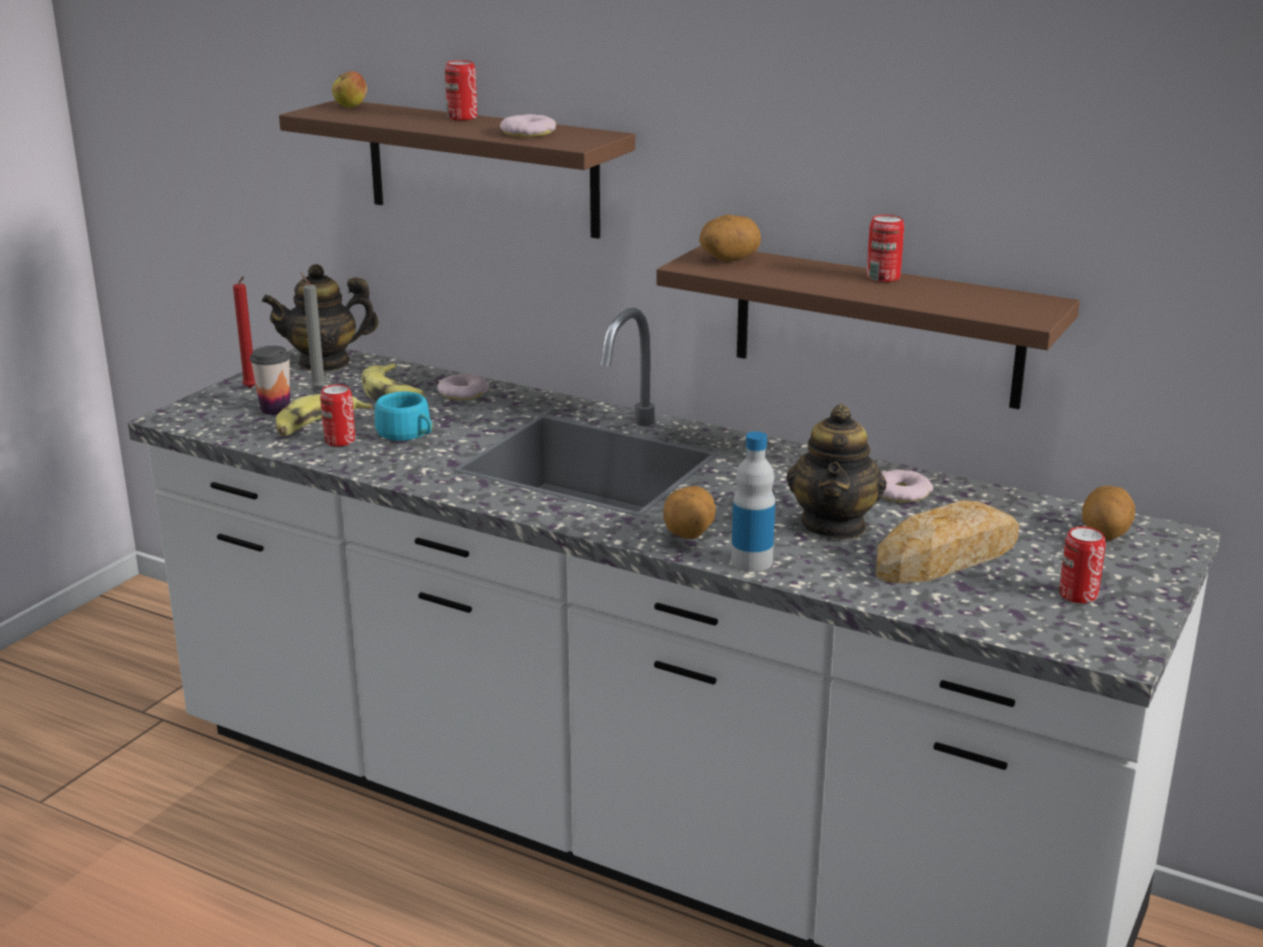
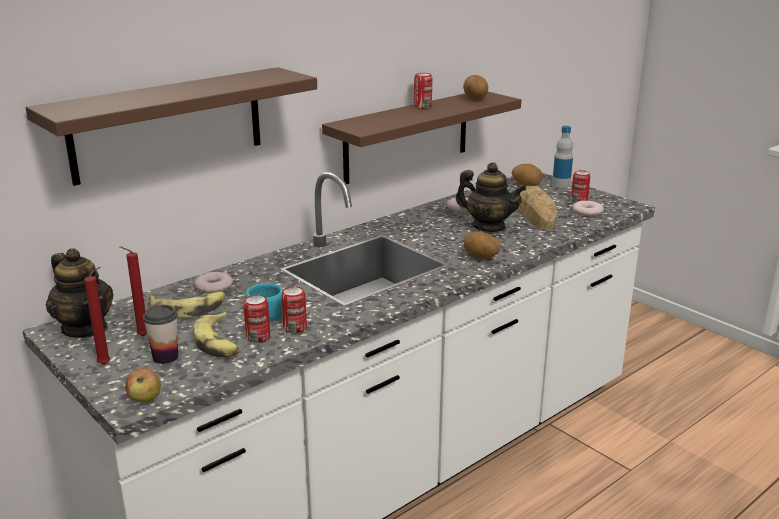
camera: 70 degrees left, 0 degrees up
teapot [262,264,378,371] -> teapot turned 45 degrees counterclockwise [46,248,114,338]
grey candle [300,272,326,389] -> red candle [120,246,147,336]
apple [332,71,367,108] -> apple moved to [125,368,161,403]
can [445,60,477,120] -> can moved to [281,286,307,334]
donut [500,114,556,137] -> donut moved to [572,201,604,216]
potato [699,214,761,262] -> potato moved to [463,75,488,100]
bottle [731,431,775,572] -> bottle moved to [552,126,573,188]

